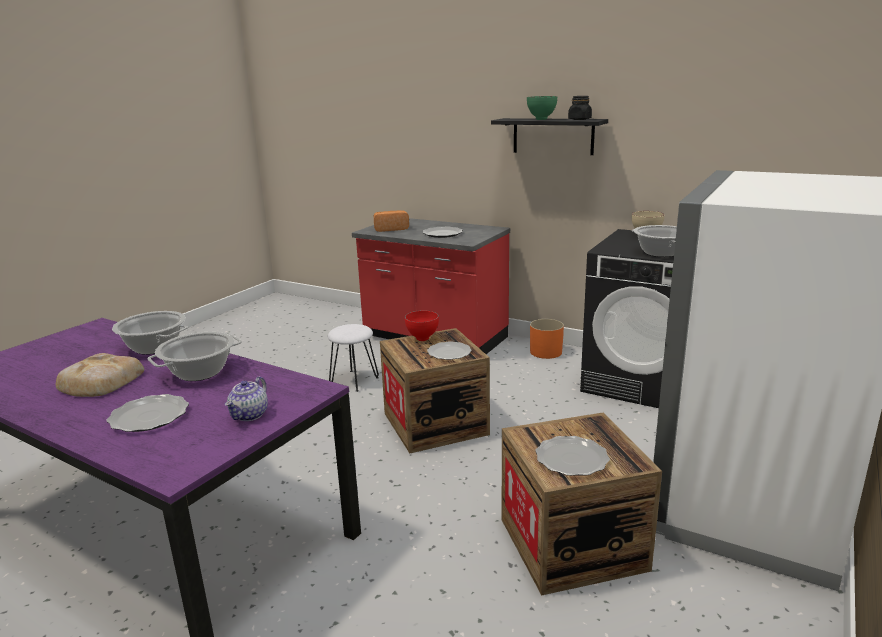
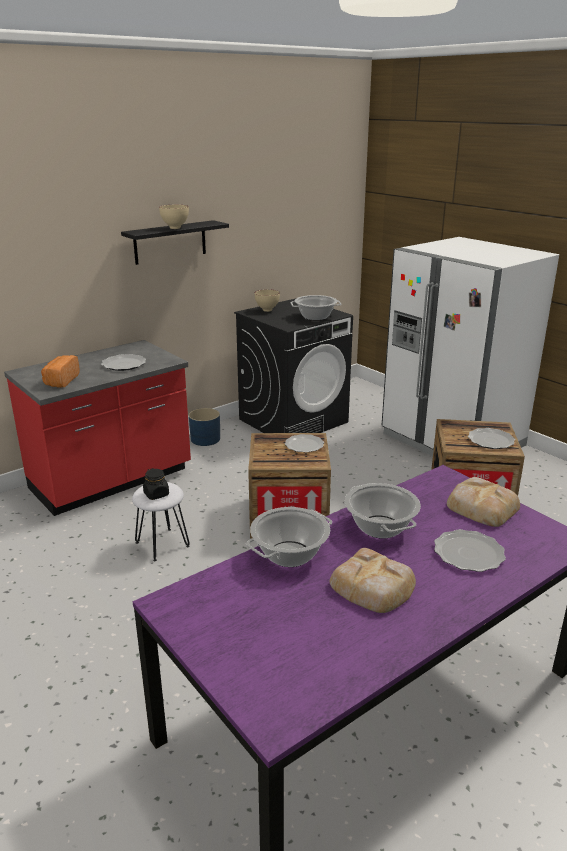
camera: 70 degrees left, 5 degrees up
teapot [225,377,268,421] -> bread [447,477,520,527]
red bowl [405,310,439,341] -> none
green bowl [527,96,557,120] -> beige bowl [159,205,189,229]
orange planter [530,319,564,359] -> blue planter [189,408,220,446]
black jar [568,96,592,120] -> black jar moved to [143,468,169,500]

